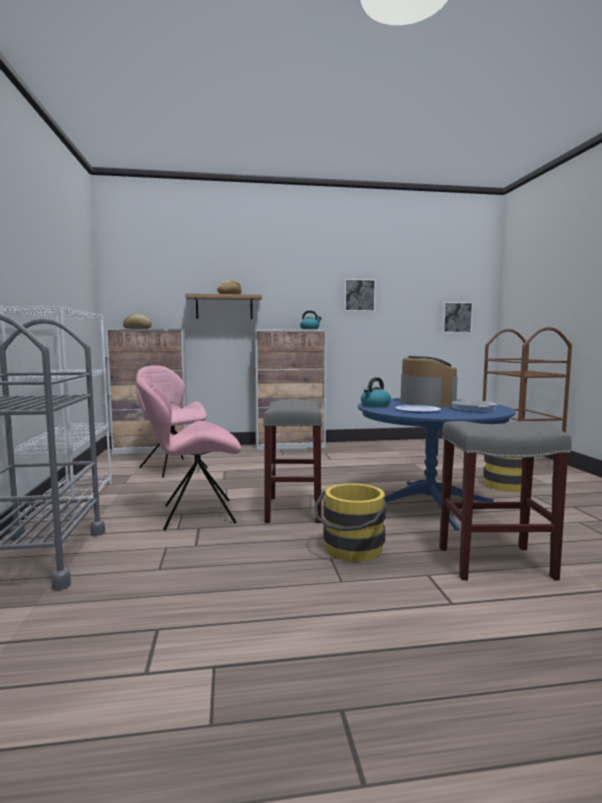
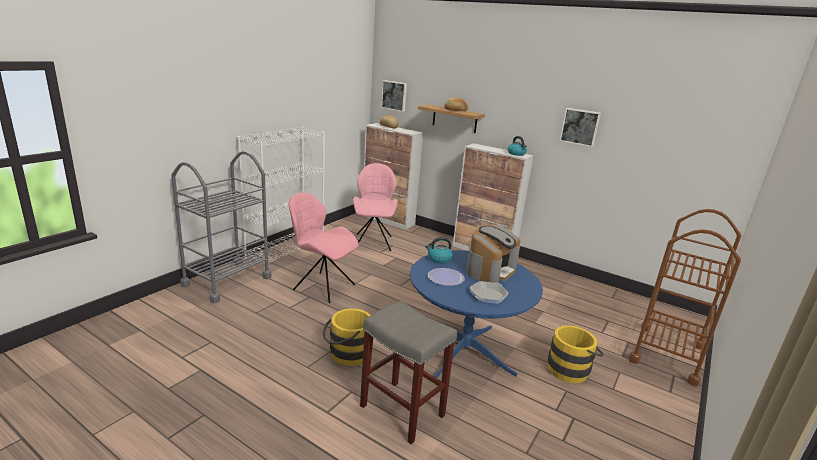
camera: 40 degrees right, 15 degrees up
grey stool [263,399,323,523] -> none
picture [442,302,473,333] -> picture moved to [381,80,407,112]

